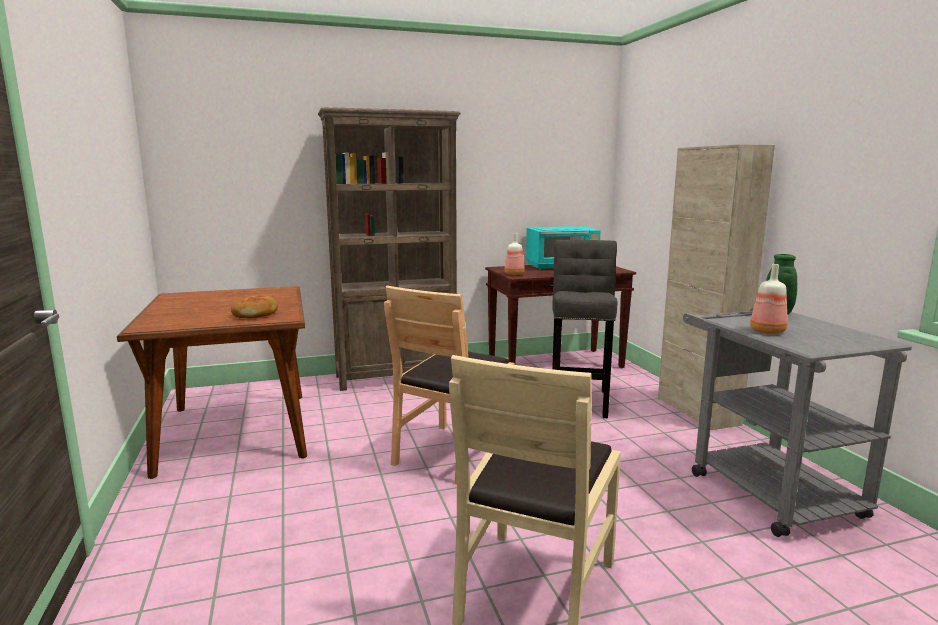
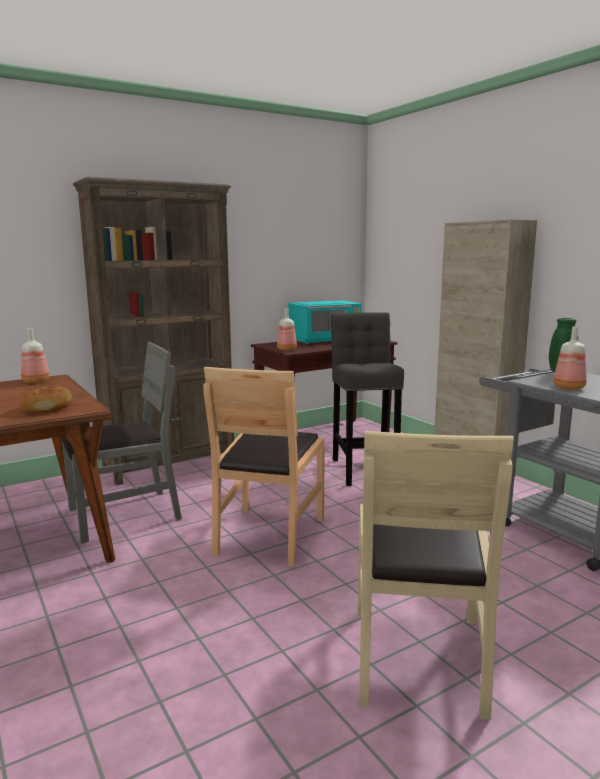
camera: 15 degrees left, 0 degrees up
none -> bottle [21,328,50,383]
none -> grey chair [61,342,182,544]

